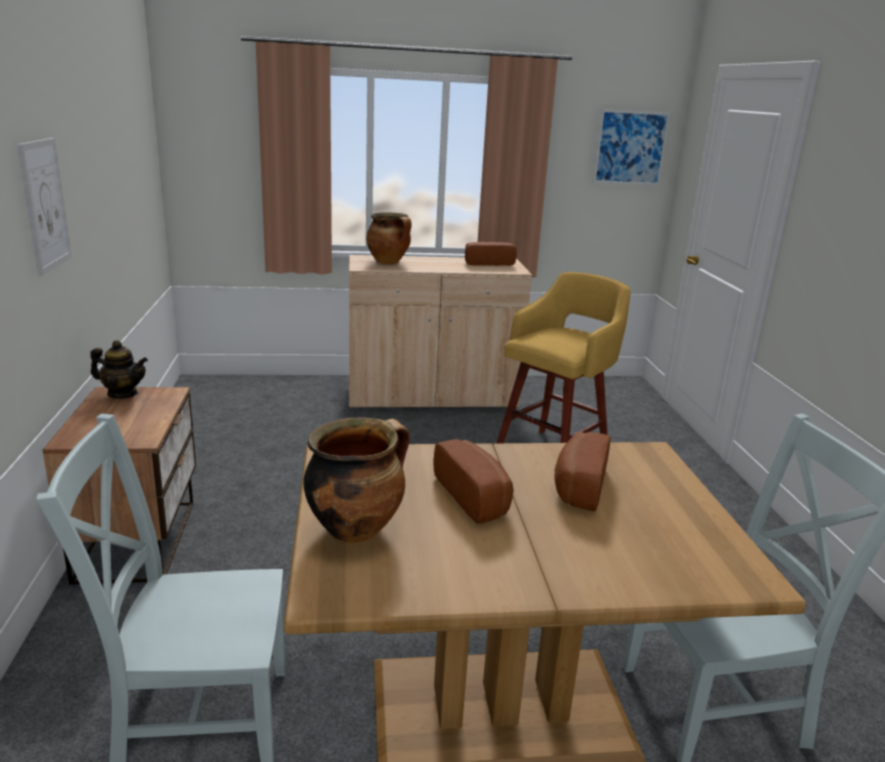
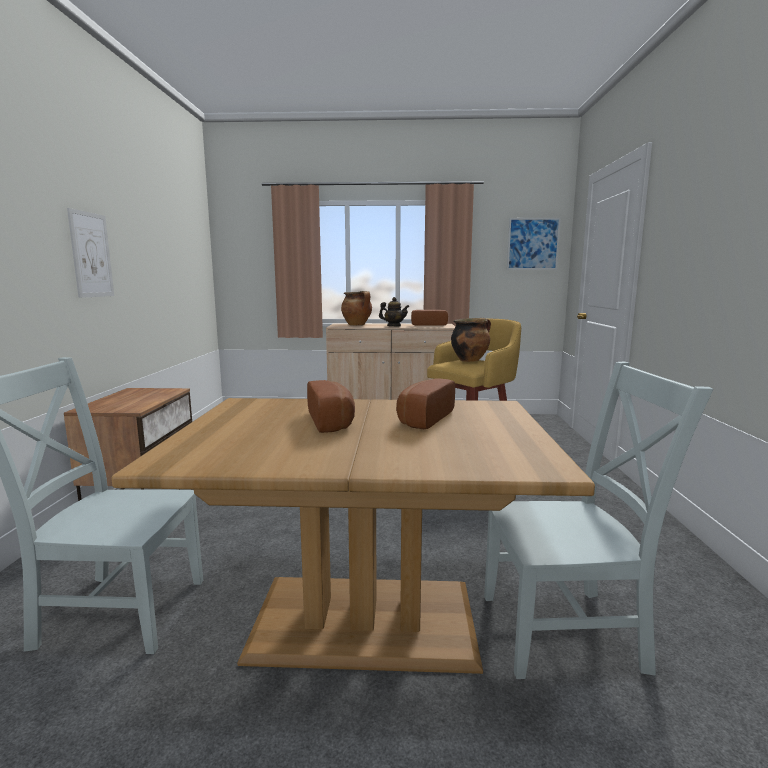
camera: 10 degrees right, 10 degrees down
teapot [91,340,148,398] -> teapot moved to [379,297,409,326]
cooking pot [303,417,410,543] -> cooking pot moved to [451,318,491,362]

